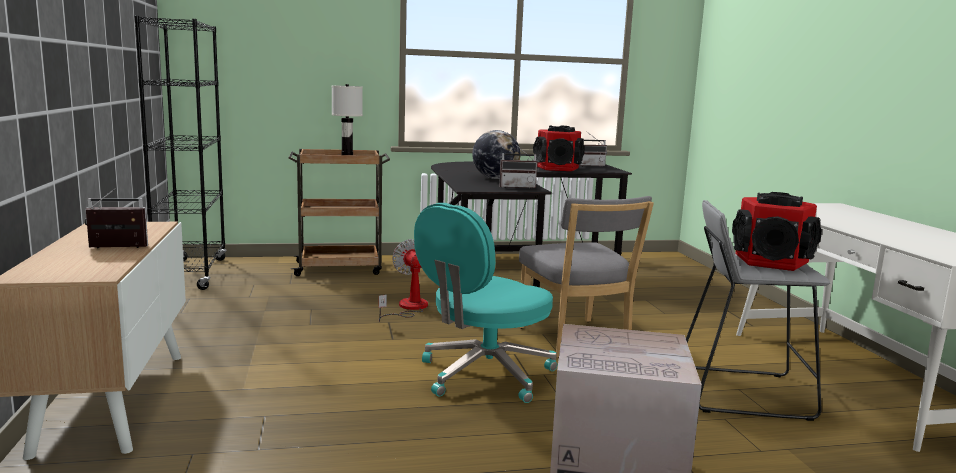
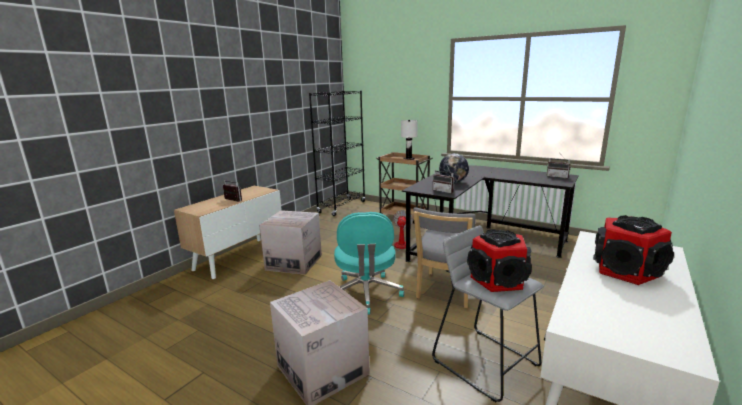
camera: 45 degrees right, 5 degrees up
turquoise office chair [414,203,557,403] -> turquoise office chair turned 90 degrees counterclockwise [334,212,404,315]
speaker [533,125,585,171] -> speaker moved to [593,215,674,285]
none -> cardboard box [259,210,322,275]

